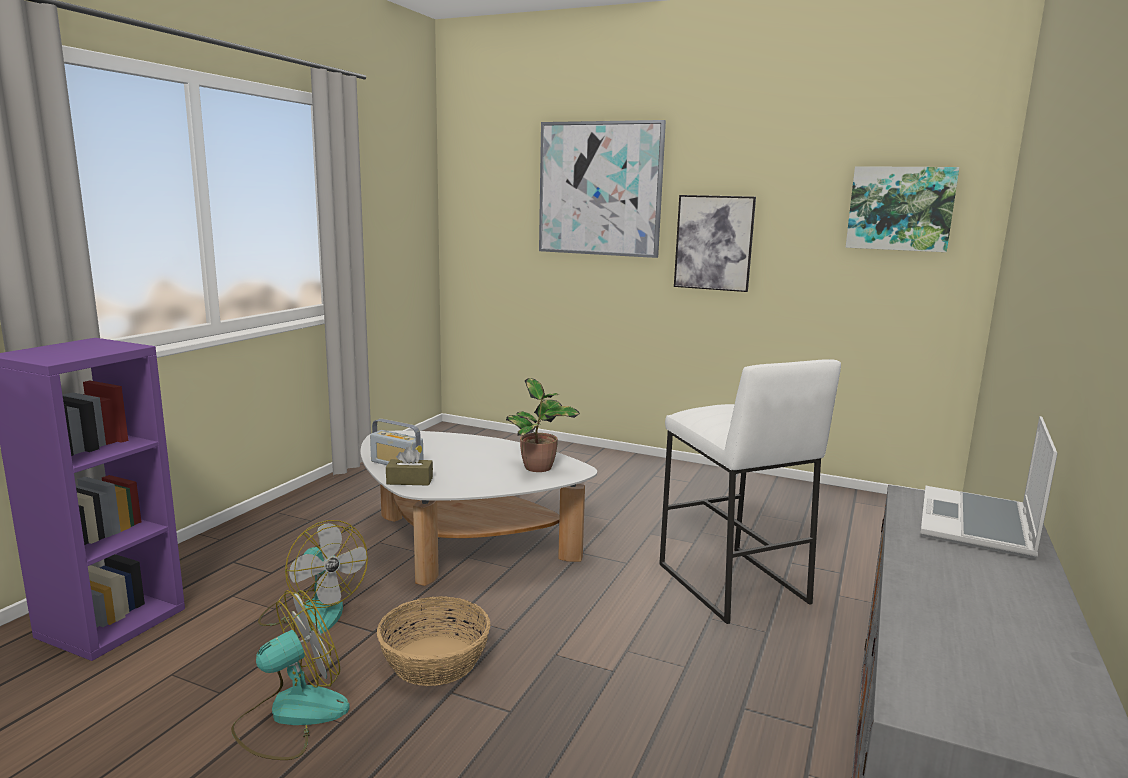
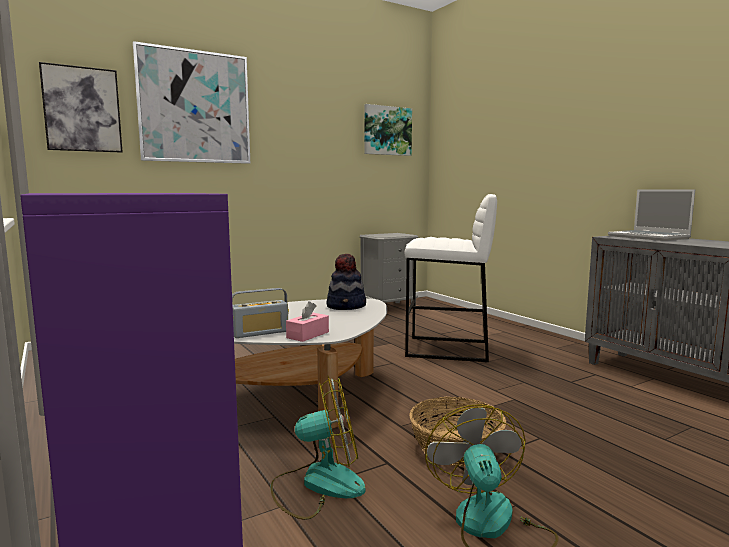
camera: 55 degrees left, 5 degrees down
brown tissue box [386,447,433,486] -> pink tissue box [286,301,329,342]
potted plant [506,378,580,472] -> hat [326,254,366,310]
picture [674,195,756,292] -> picture moved to [39,62,123,153]
none -> grey nightstand [359,233,418,306]

